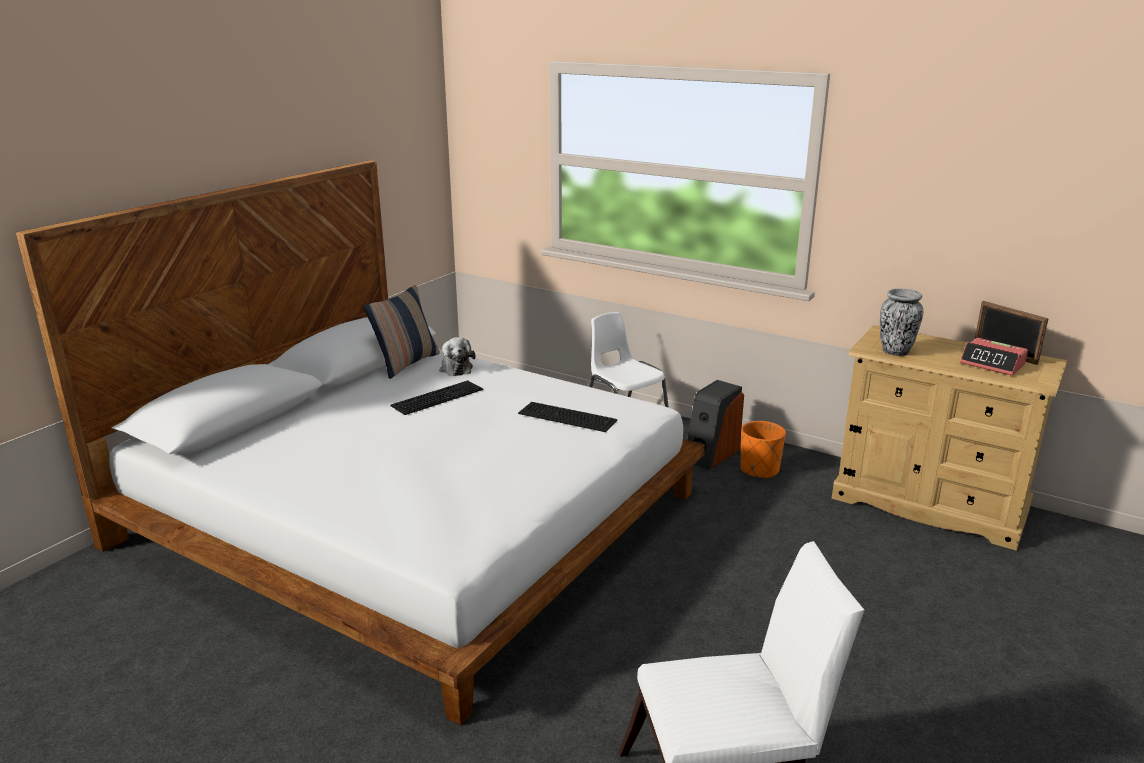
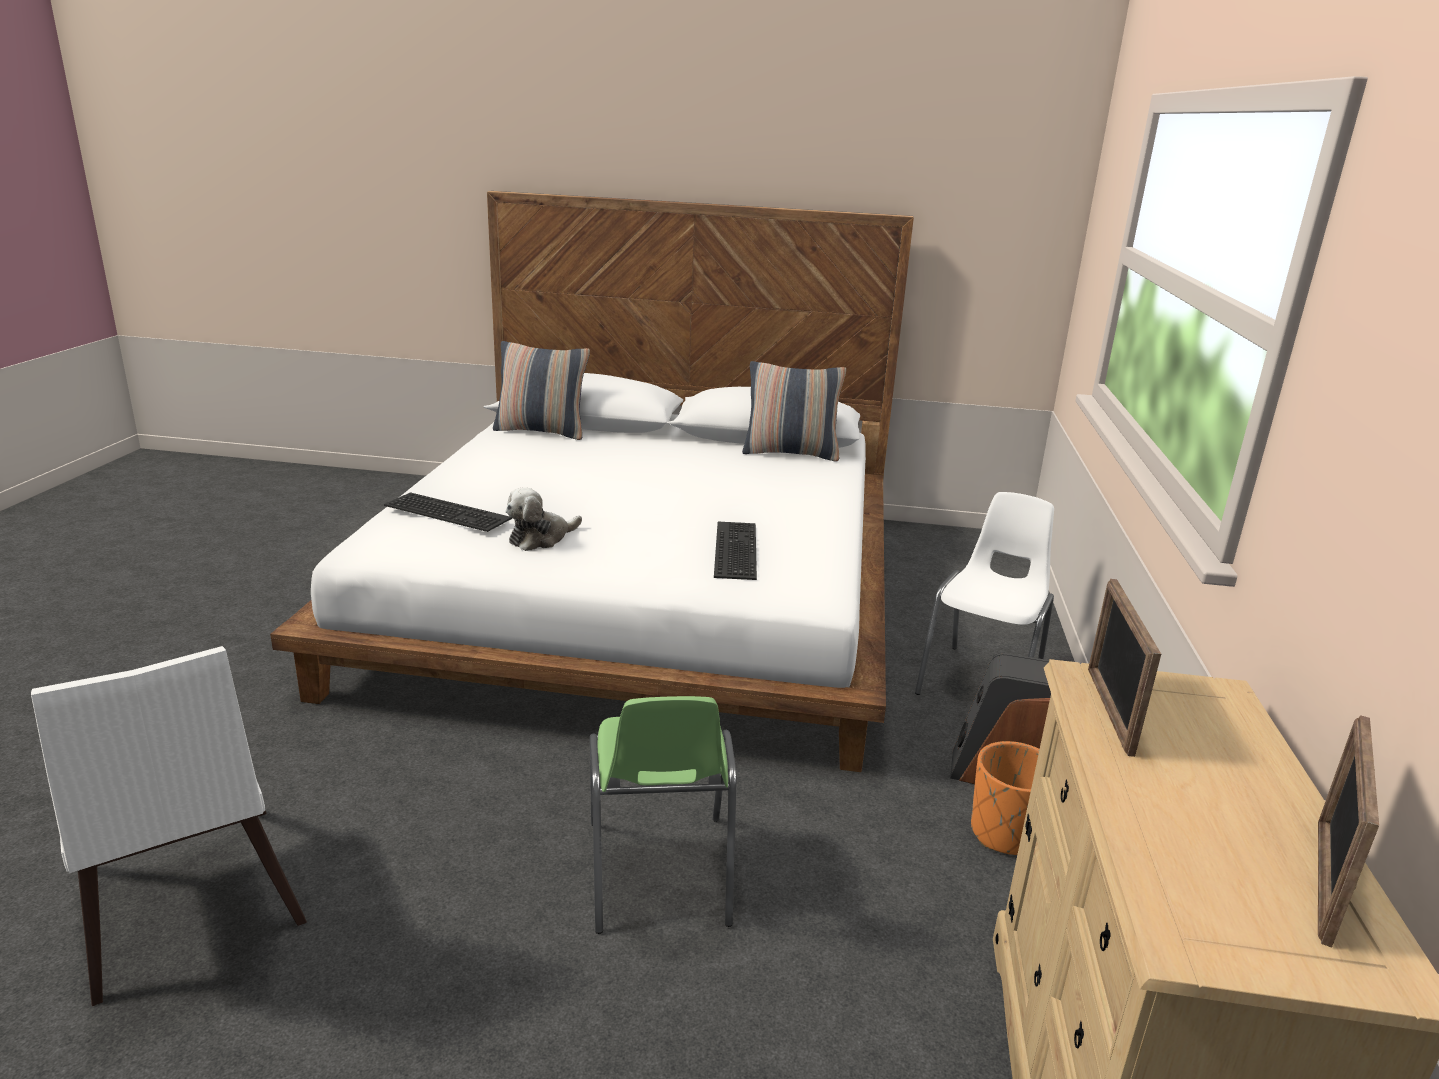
camera: 65 degrees right, 0 degrees up
keyboard [390,381,483,415] -> keyboard moved to [384,492,512,532]
plush toy [440,337,476,376] -> plush toy moved to [506,487,582,551]
vase [880,288,924,356] -> picture frame [1088,579,1161,757]
alarm clock [960,338,1028,376] -> none
none -> pillow [493,341,590,440]
none -> green chair [590,696,737,934]

